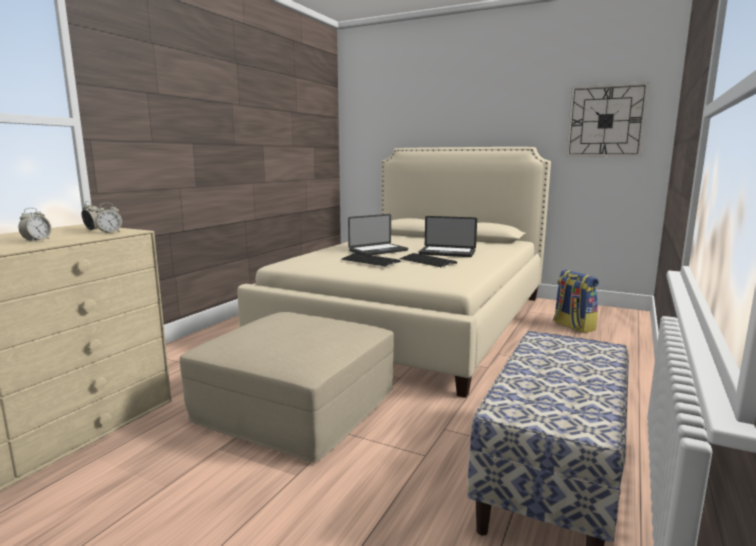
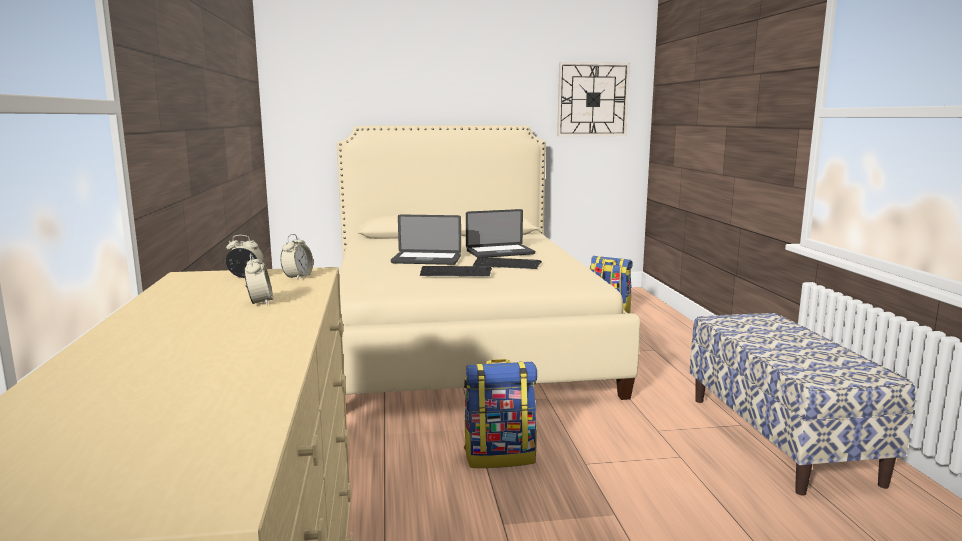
camera: 35 degrees left, 0 degrees up
beige ottoman [180,312,394,462] -> backpack [464,359,537,468]
laptop [348,214,408,255] -> laptop turned 75 degrees clockwise [391,214,461,265]

